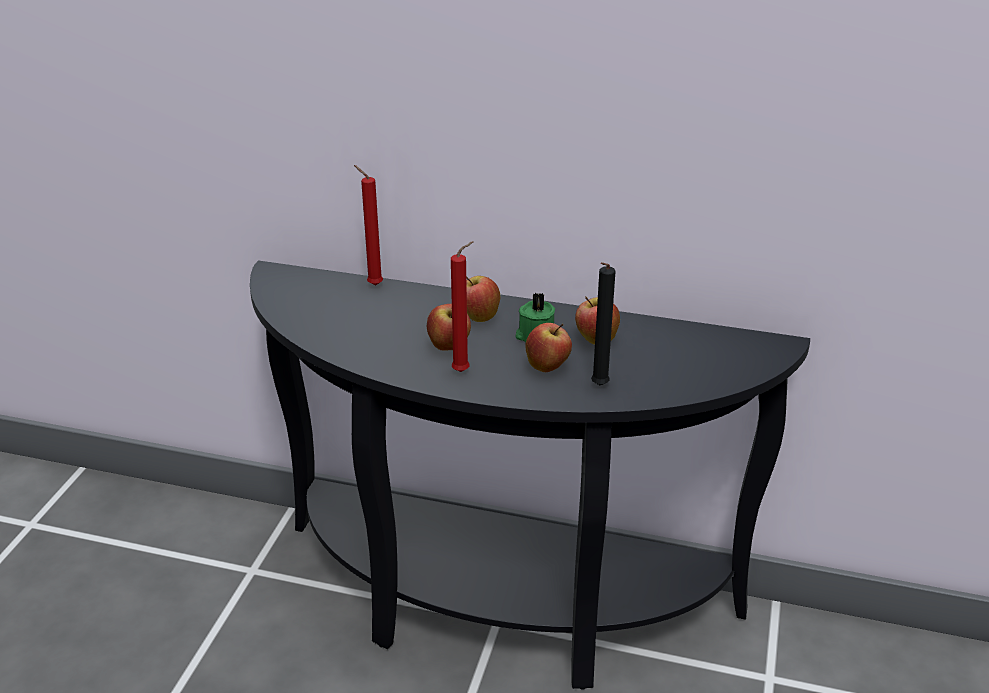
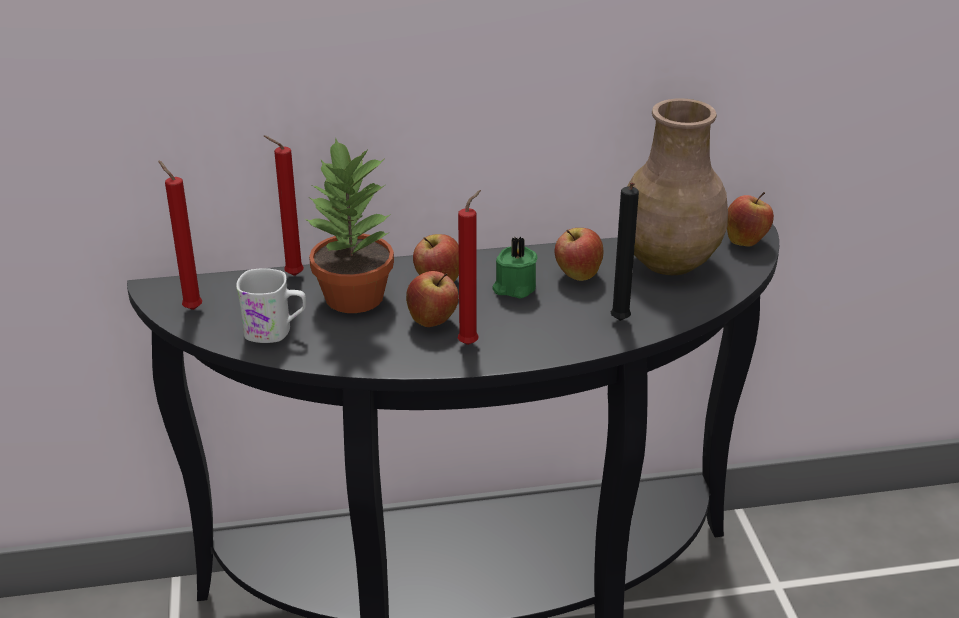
camera: 25 degrees left, 0 degrees up
apple [525,323,572,372] -> apple moved to [727,192,774,247]
none -> red candle [158,161,202,310]
none -> white mug [236,268,306,343]
none -> potted plant [305,137,394,313]
none -> brown vase [627,98,728,275]

